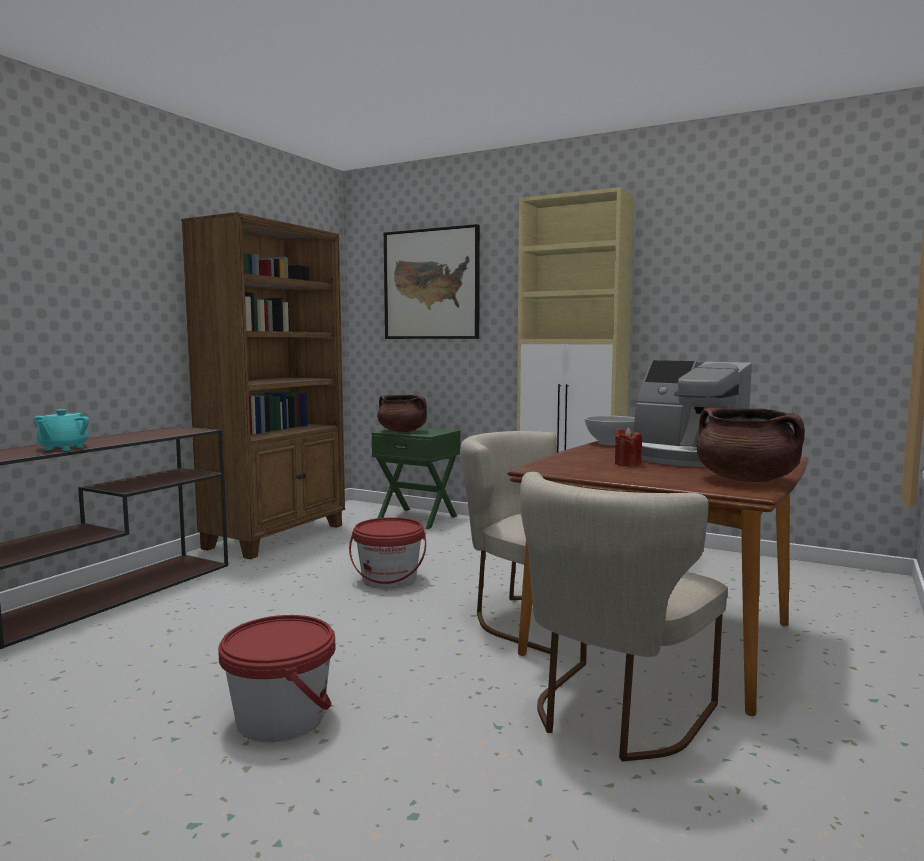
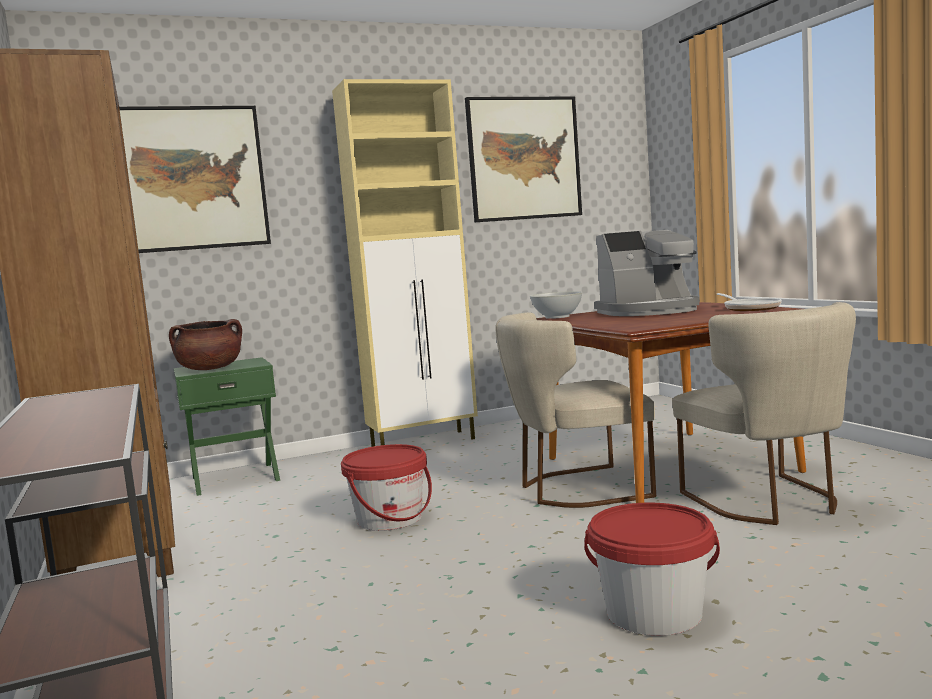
camera: 50 degrees left, 0 degrees up
turquoise teapot [34,409,89,451] -> none
red candle [615,427,642,466] -> none
brown cooking pot [696,408,805,482] -> frying pan [717,293,782,311]
none -> picture [465,97,582,222]

